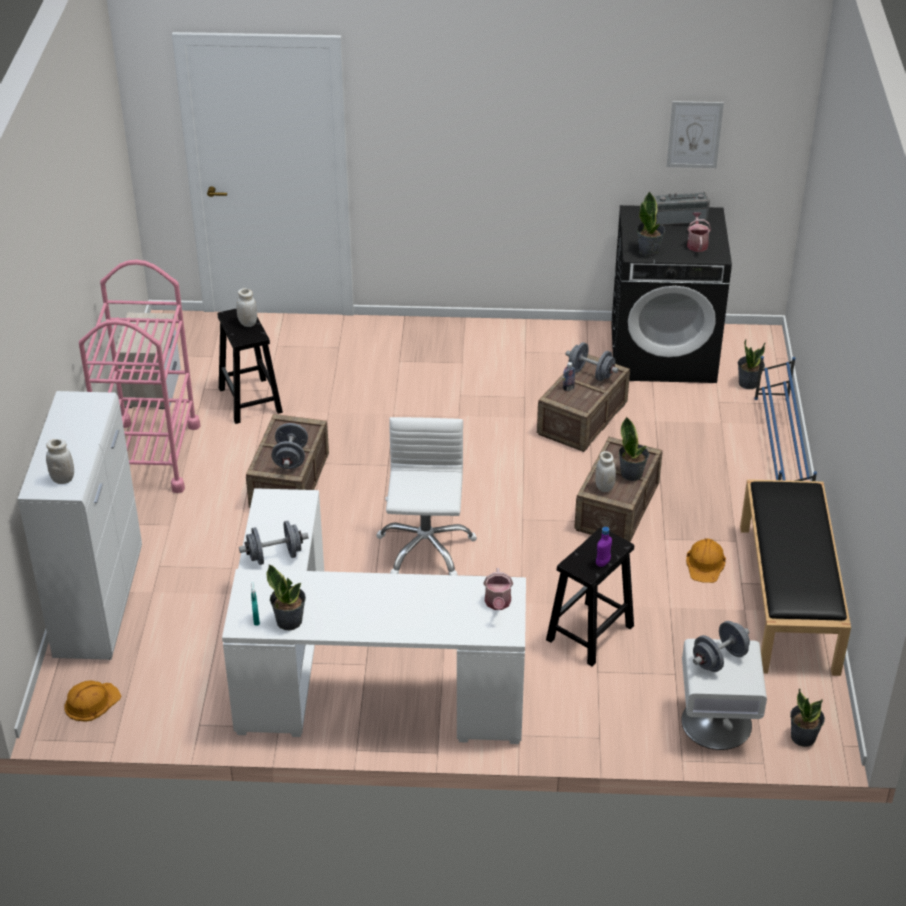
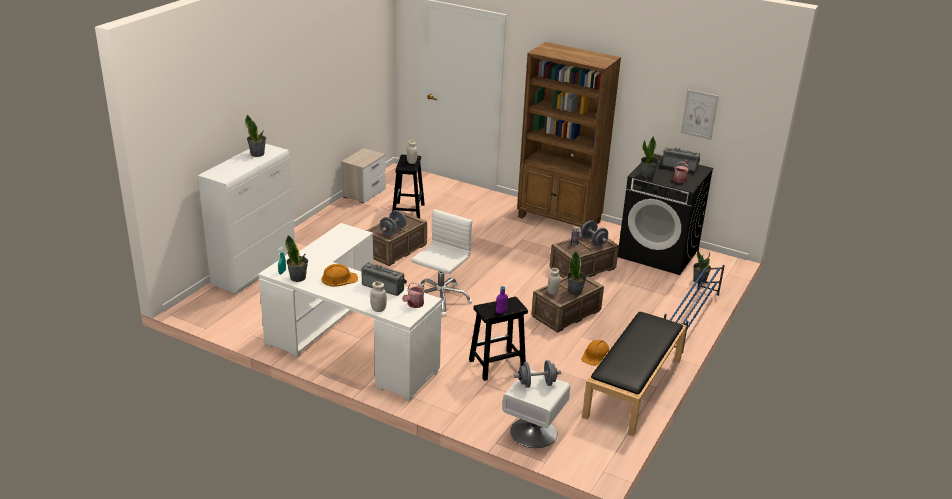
camera: 25 degrees right, 10 degrees down
white jar [46,439,74,484] -> white jar moved to [370,281,387,312]
orange hard hat [65,681,121,722] -> orange hard hat moved to [321,264,358,287]
pink cart [79,259,200,493] -> none
grey dumbbell [239,521,309,565] -> none
potted plant [790,688,825,747] -> potted plant moved to [245,115,266,157]
none -> radio [361,262,407,296]
none -> brown bookcase [517,42,621,228]

